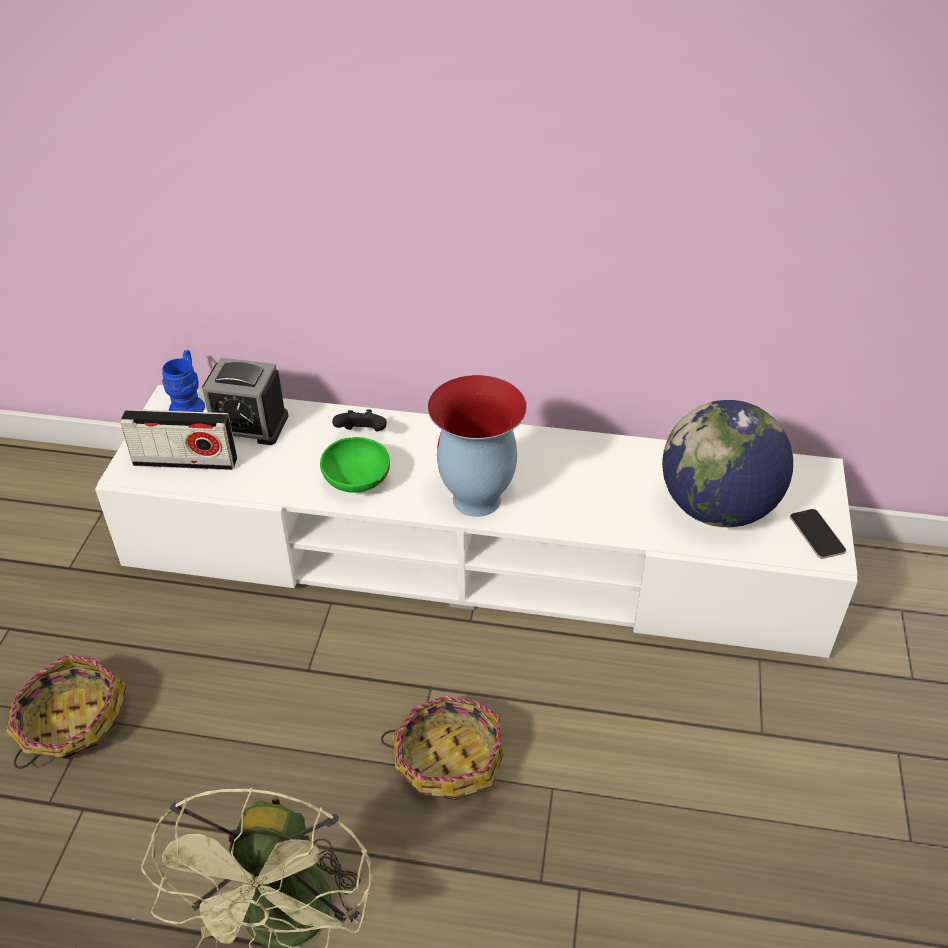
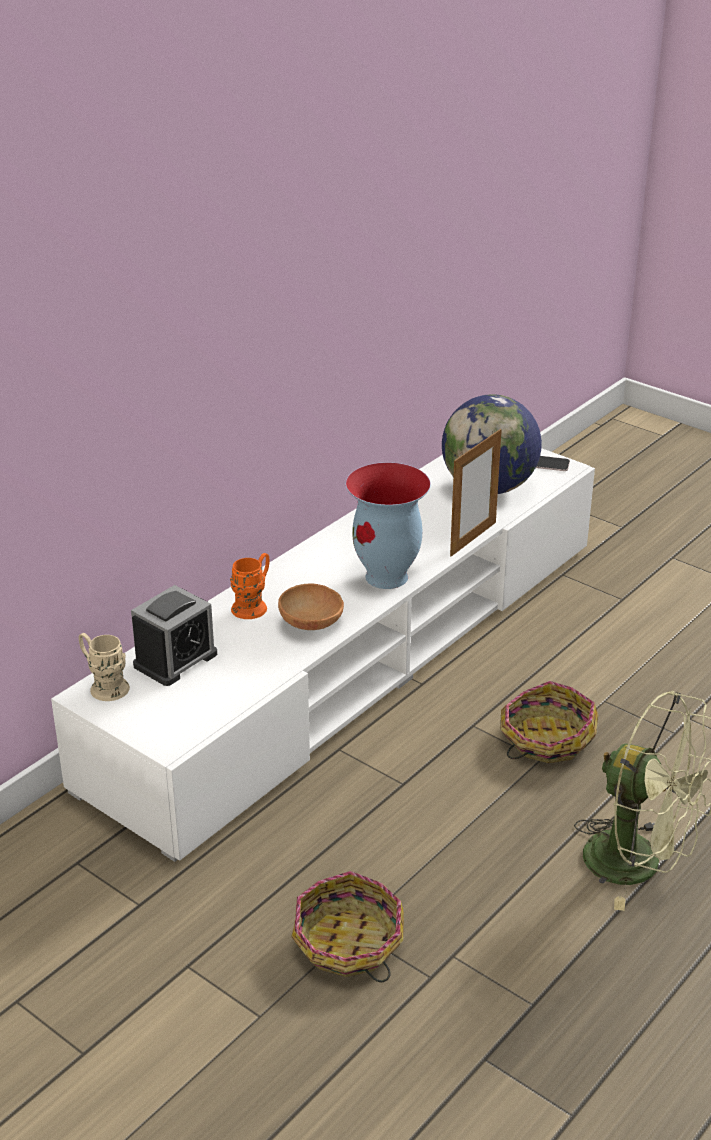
camera: 60 degrees left, 10 degrees down
radio [120,409,237,470] -> none
blue mug [162,350,205,412] -> beige mug [79,633,130,701]
green bowl [320,437,390,493] -> brown bowl [278,583,344,630]
black game controller [332,409,387,432] -> orange mug [230,553,269,619]
none -> picture frame [450,429,502,556]

